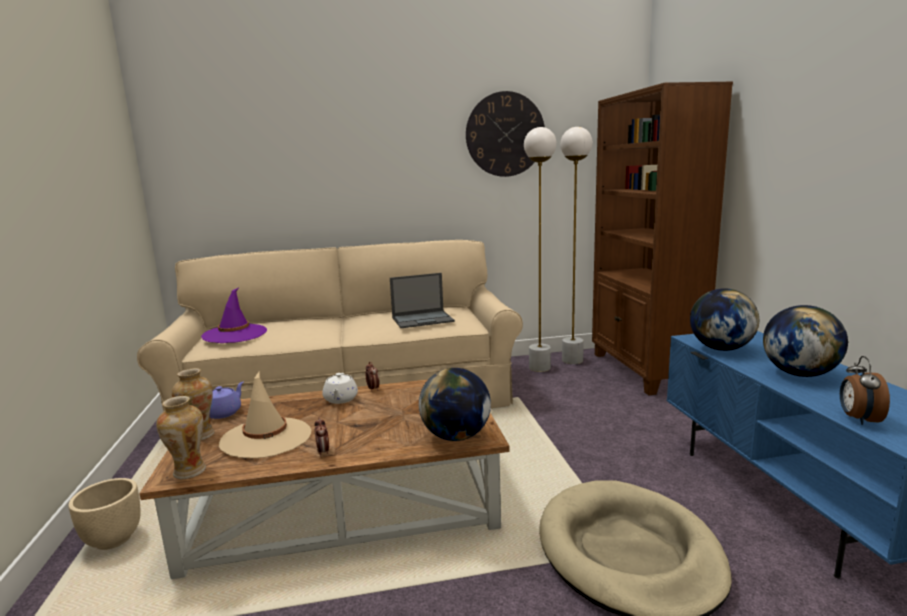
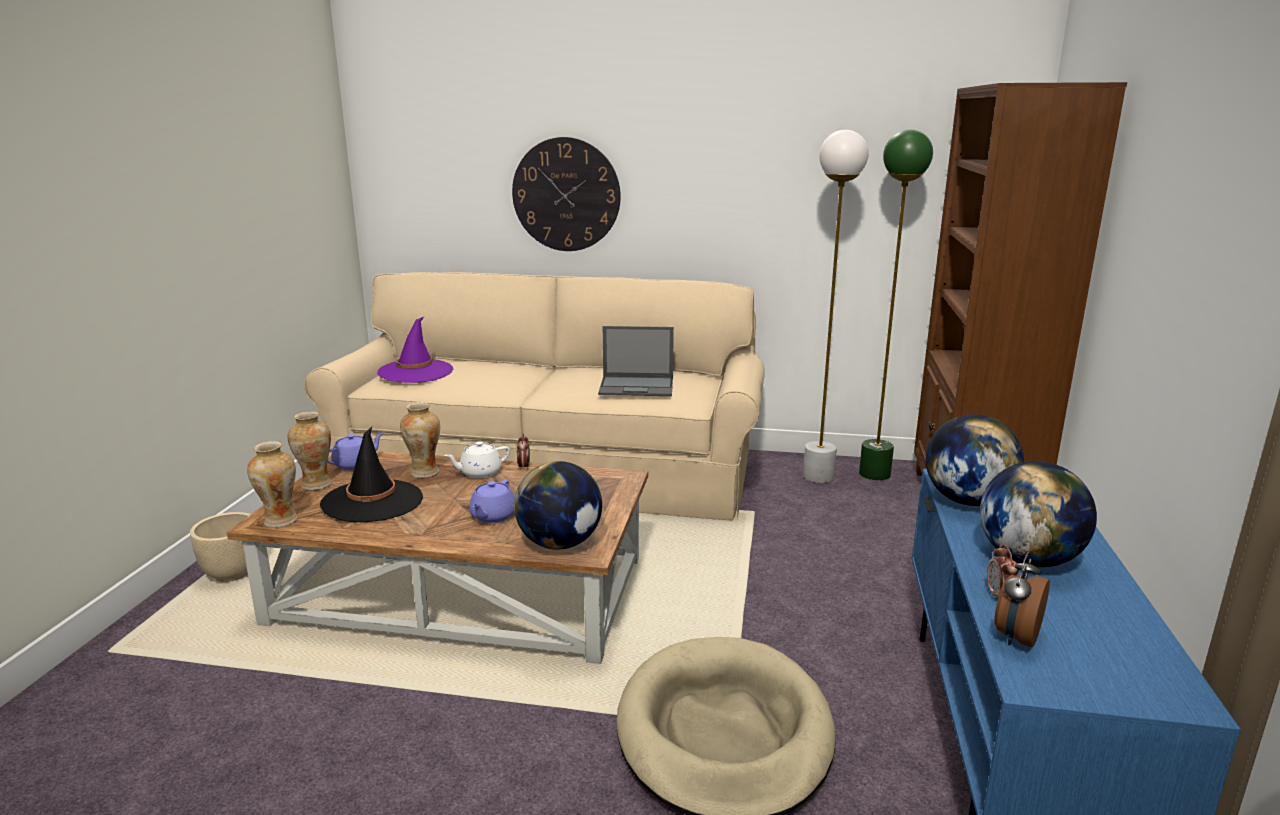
camera: 20 degrees right, 5 degrees up
beige hat [219,372,311,458] -> black hat [320,427,423,522]
alarm clock [314,417,329,457] -> alarm clock moved to [987,544,1019,599]
white teapot [322,373,358,404] -> white teapot turned 45 degrees clockwise [444,441,510,478]
wall clock [466,91,545,177] -> wall clock moved to [512,137,621,251]
white floor lamp [560,127,592,364] -> green floor lamp [859,129,933,481]
none -> vase [400,402,440,478]
none -> purple teapot [469,480,515,523]

